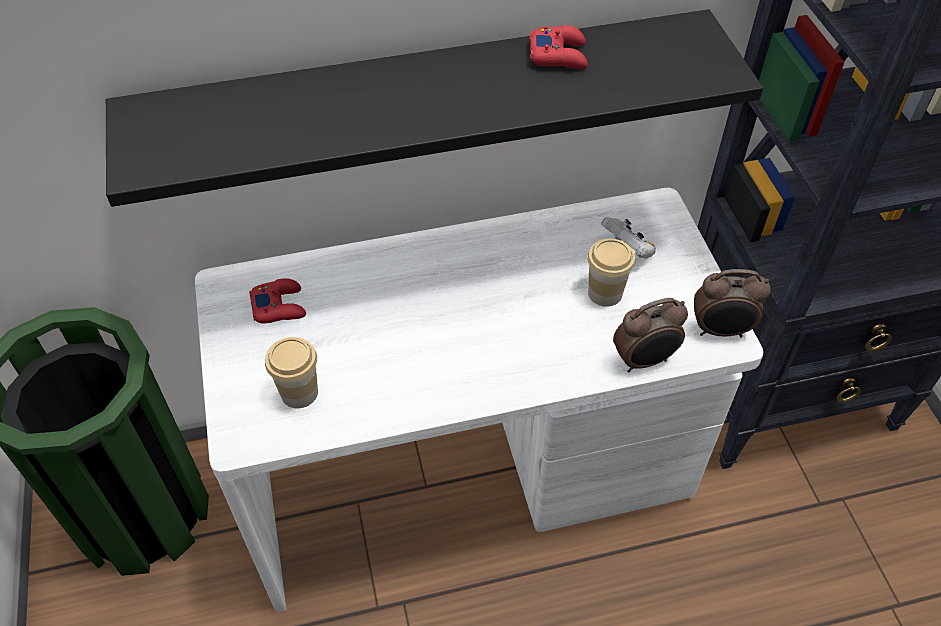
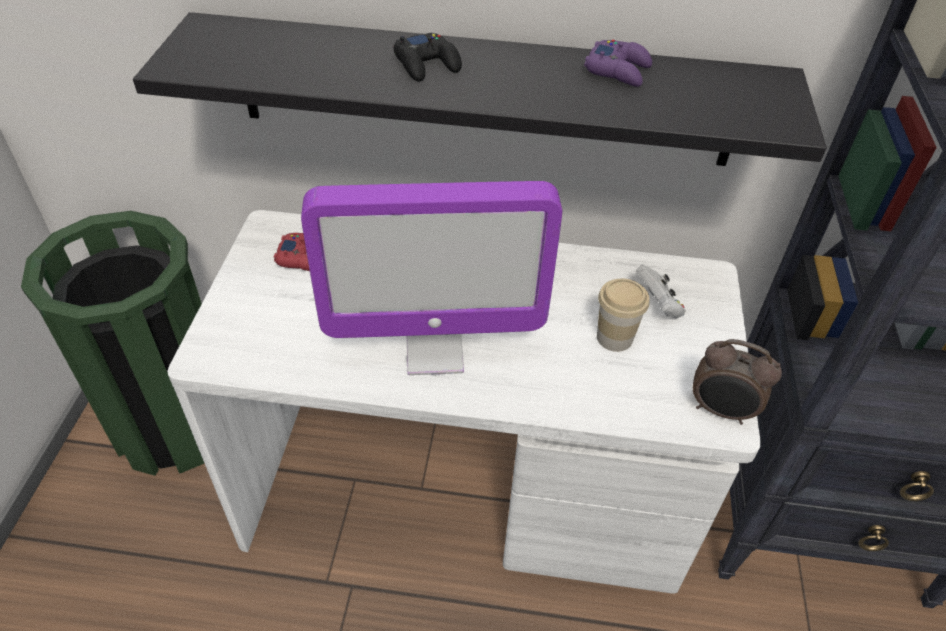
camera: 20 degrees right, 5 degrees down
cup [265,337,318,408] -> none
red game controller [530,25,588,69] -> purple game controller [584,40,652,87]
alarm clock [613,298,688,373] -> none
none -> monitor [301,181,562,375]
none -> black game controller [394,33,462,82]

